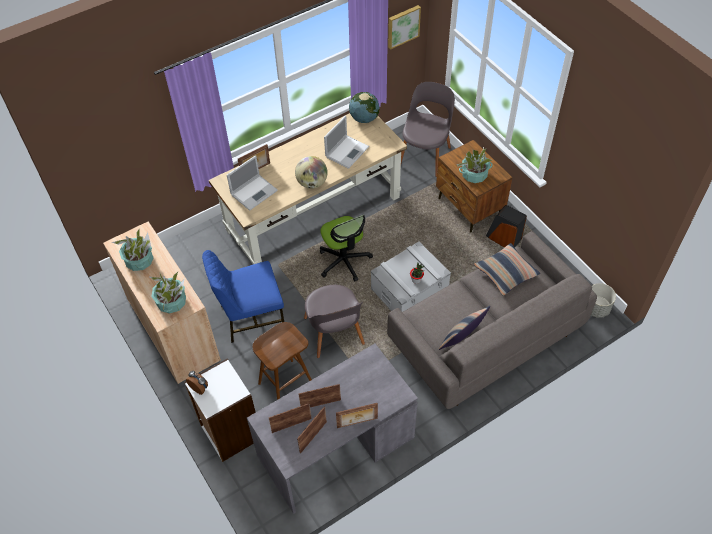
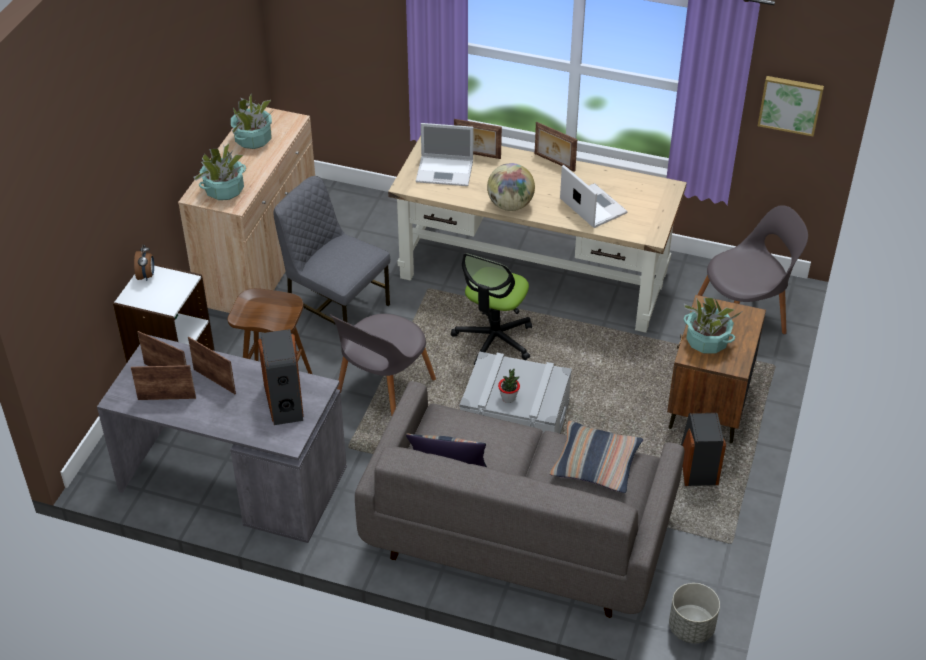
camera: 50 degrees right, 10 degrees down
blue chair [202,250,284,343] -> grey chair [273,176,390,325]
laptop [324,115,369,169] -> laptop turned 120 degrees counterclockwise [560,165,628,228]
picture frame [336,403,378,428] -> picture frame moved to [535,122,577,172]
globe [349,92,380,123] -> none
none -> speaker [258,329,304,425]

